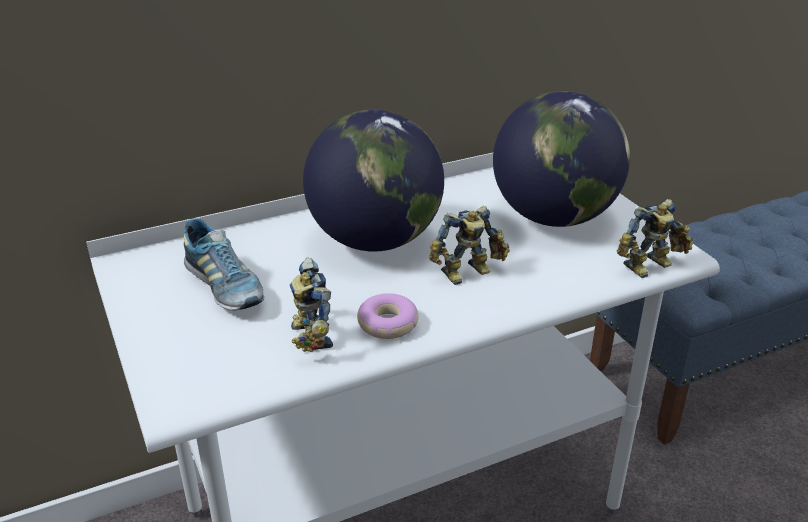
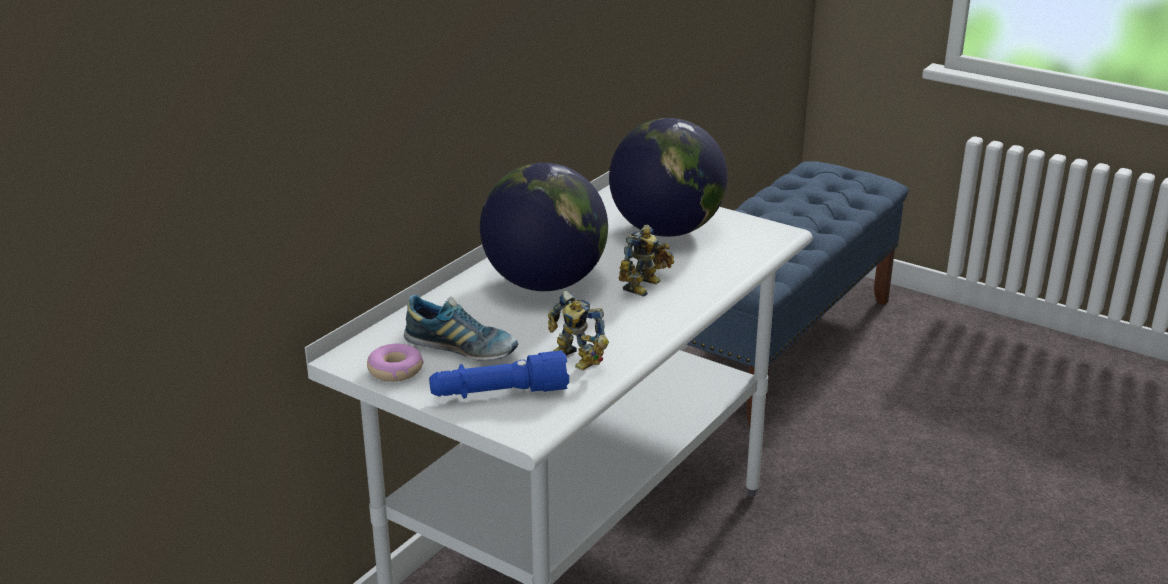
camera: 30 degrees left, 5 degrees down
donut [357,293,419,339] -> donut moved to [367,344,424,382]
toy robot [617,199,694,278] -> none
none -> blue flashlight [429,350,569,399]

